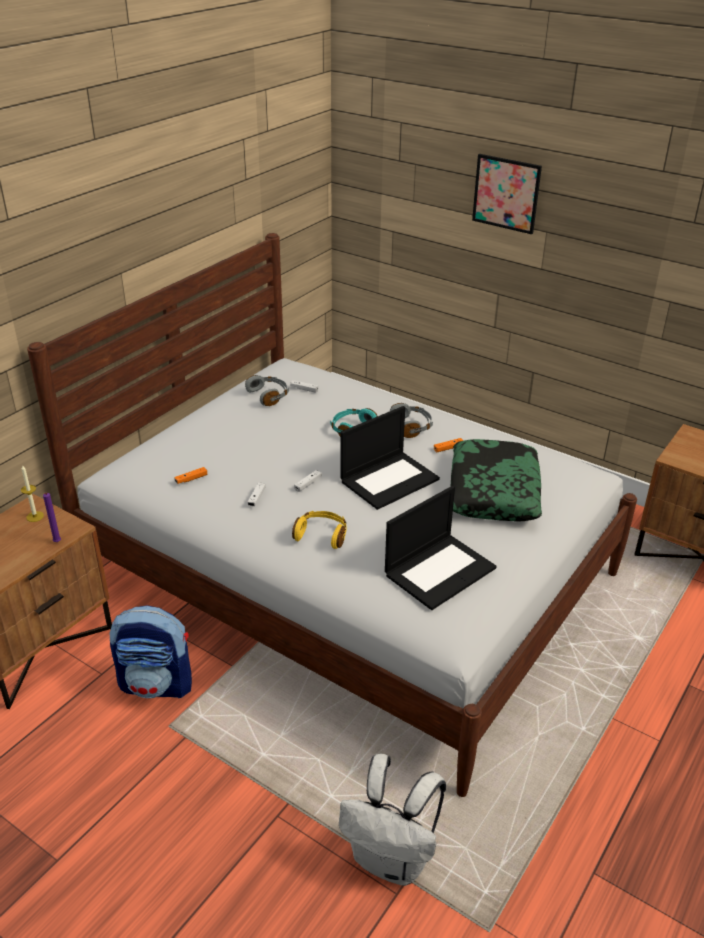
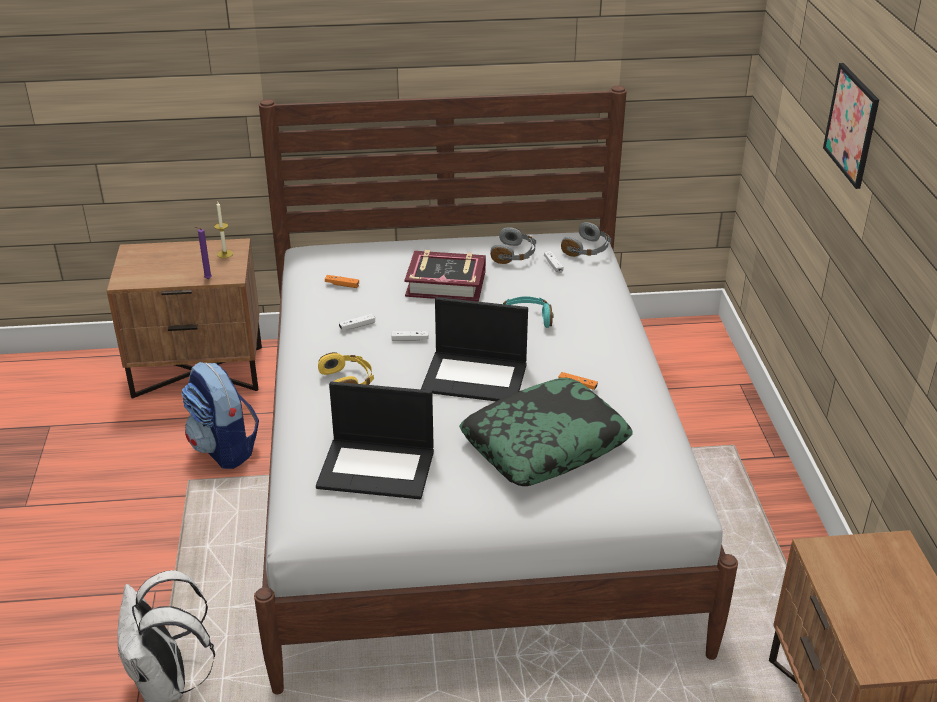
camera: 50 degrees right, 0 degrees up
grey headphones [390,403,433,438] -> grey headphones moved to [561,222,611,257]
none -> book [404,250,486,302]

